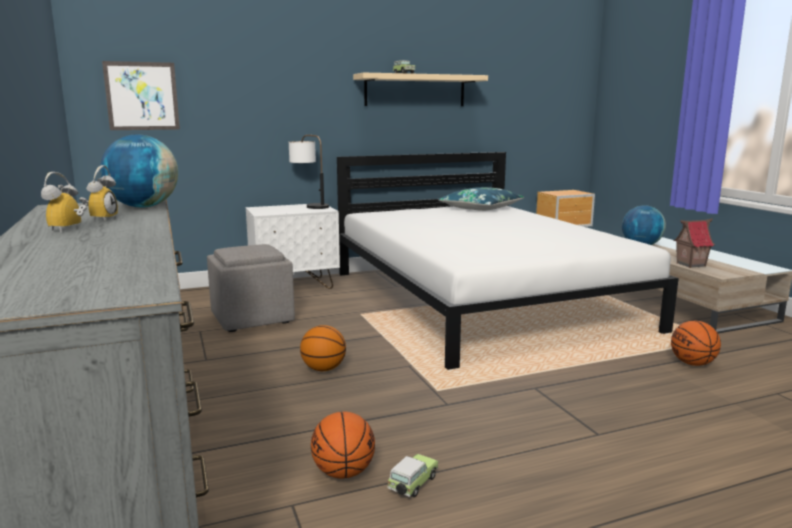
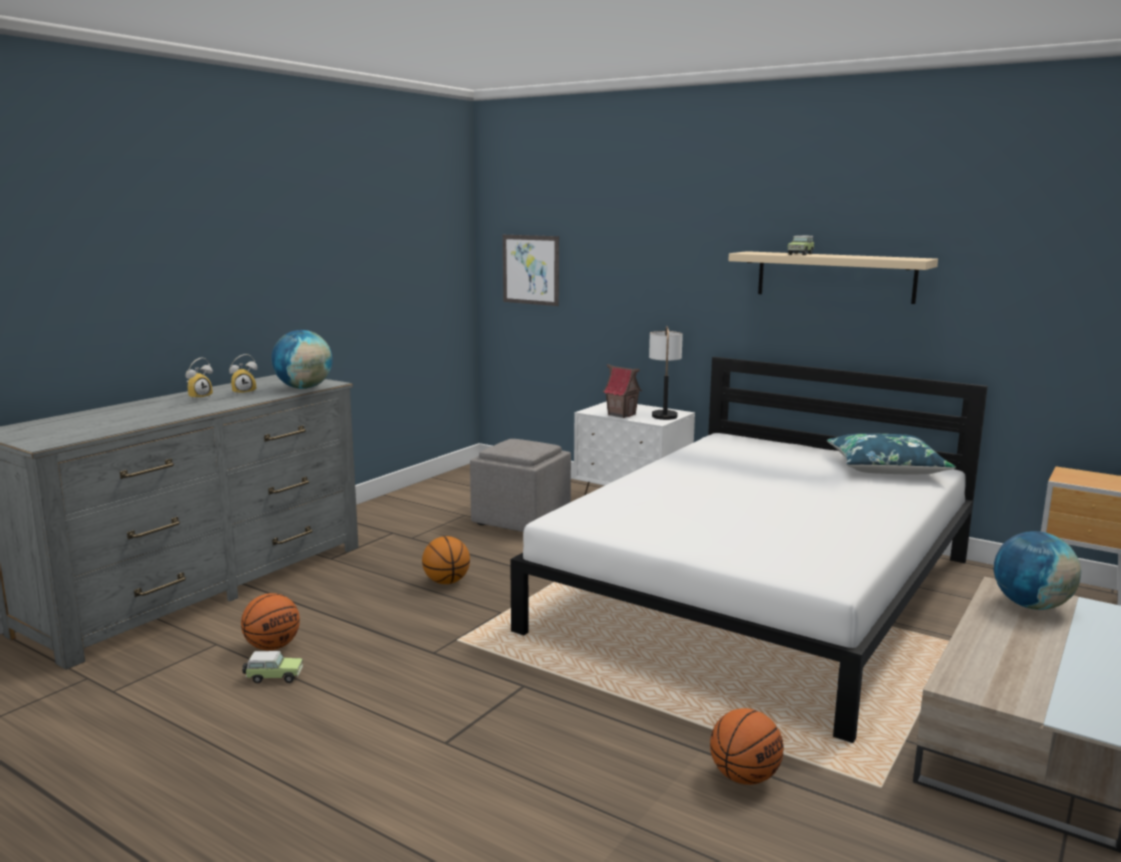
camera: 55 degrees right, 0 degrees up
alarm clock [41,172,87,233] -> alarm clock turned 150 degrees clockwise [185,357,213,401]
toy house [673,219,715,268] -> toy house moved to [602,364,642,418]

